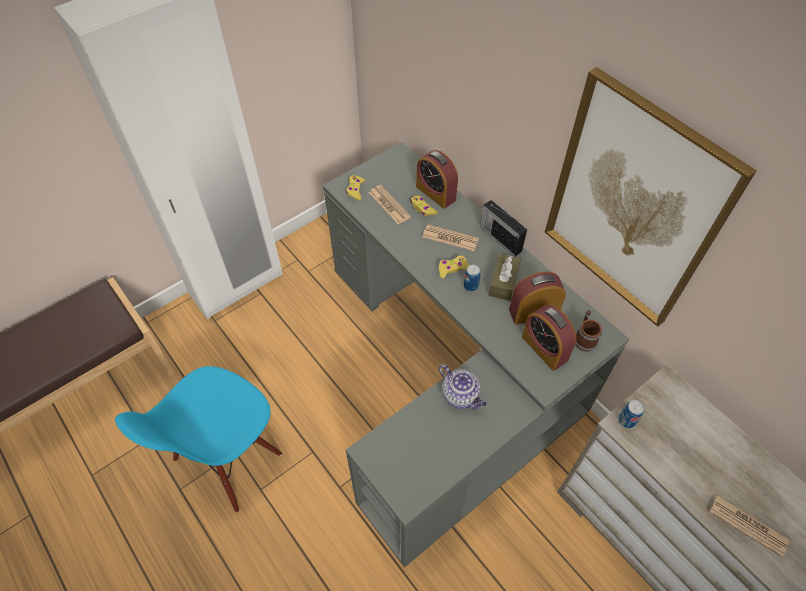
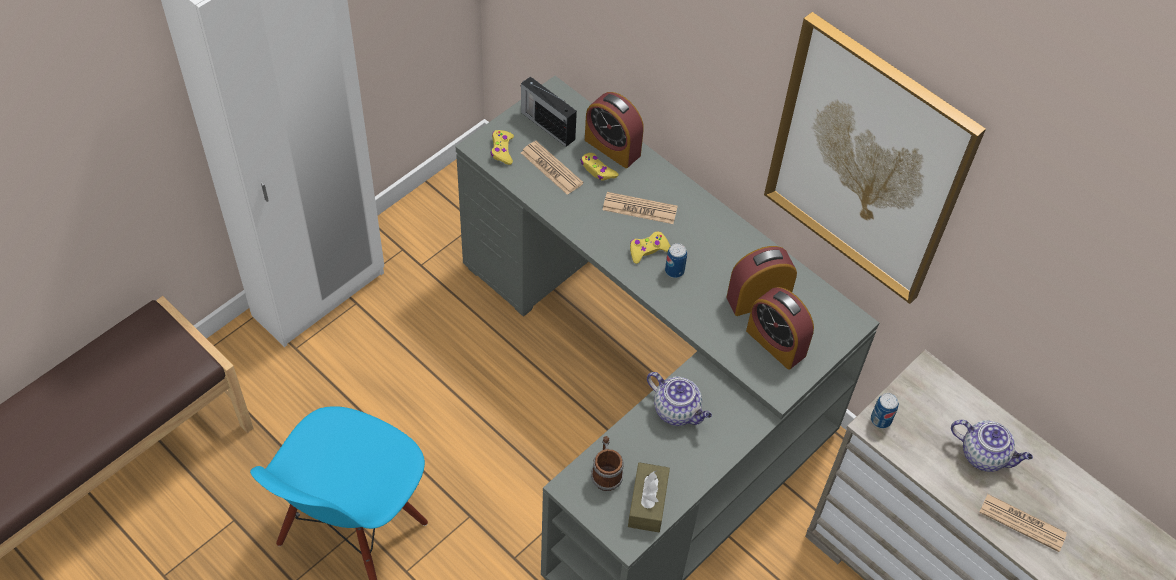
camera: 10 degrees left, 0 degrees up
radio [480,200,527,257] -> radio moved to [521,76,577,147]
brown tissue box [489,253,521,301] -> brown tissue box moved to [628,462,670,532]
mug [575,310,602,352] -> mug moved to [591,436,624,491]
none -> teapot [951,420,1033,472]

